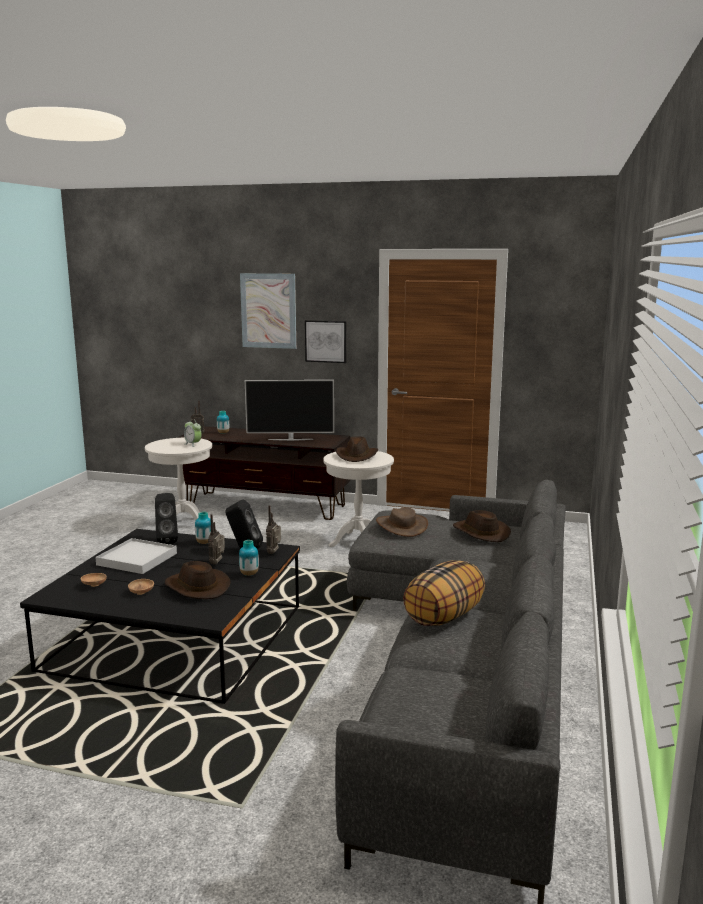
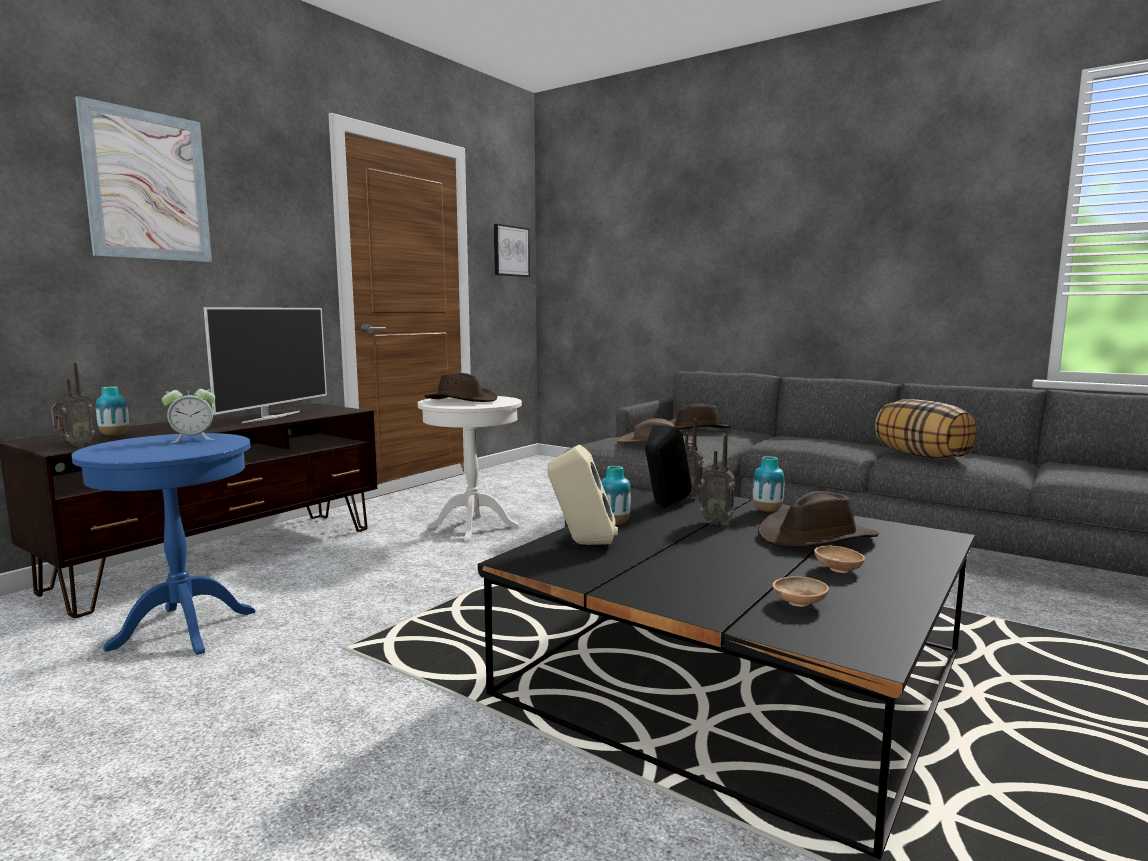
camera: 70 degrees left, 5 degrees down
white tray [95,538,177,574] -> none
white side table [145,438,212,521] -> blue side table [72,433,255,655]
black speaker [155,493,178,544] -> beige speaker [547,445,618,545]
picture [305,320,347,363] -> picture moved to [494,224,530,277]

